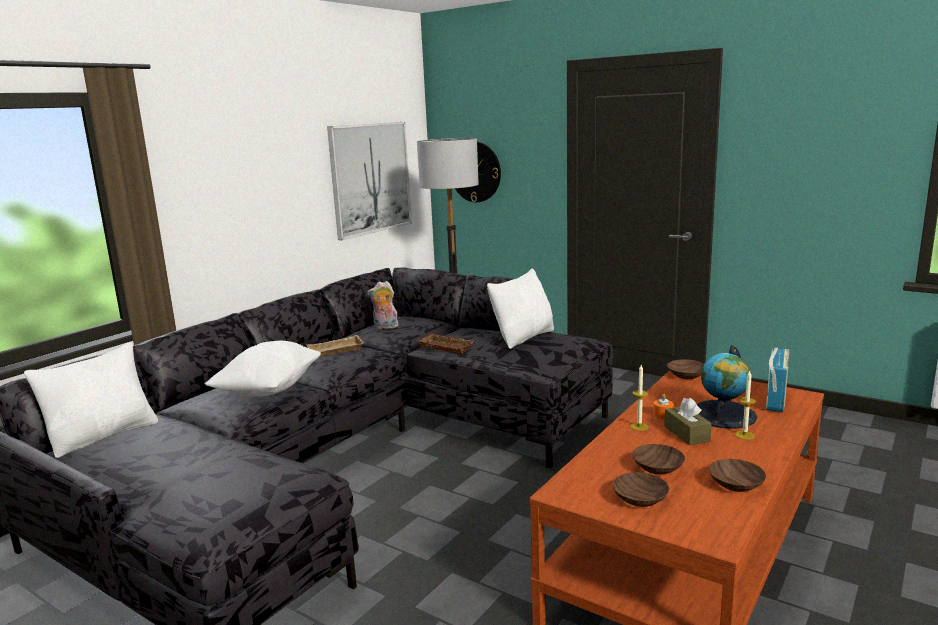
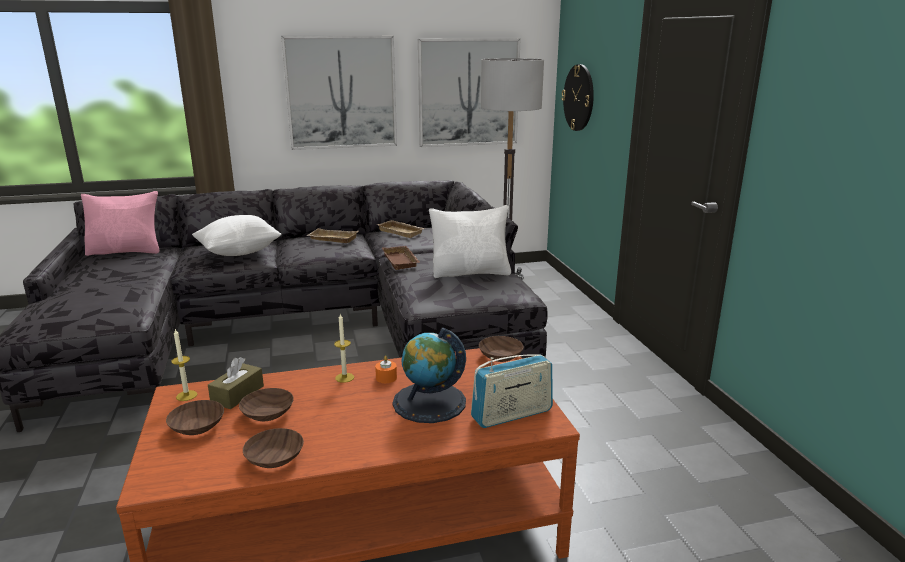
camera: 40 degrees right, 5 degrees up
white pillow [24,342,158,458] -> pink pillow [81,191,160,256]
plush toy [367,281,398,329] -> beige tray [377,220,425,238]
brown tissue box [664,397,712,445] -> brown tissue box moved to [208,357,264,409]
candle [735,371,756,440] -> candle moved to [171,329,197,401]
none -> picture [281,36,397,150]

